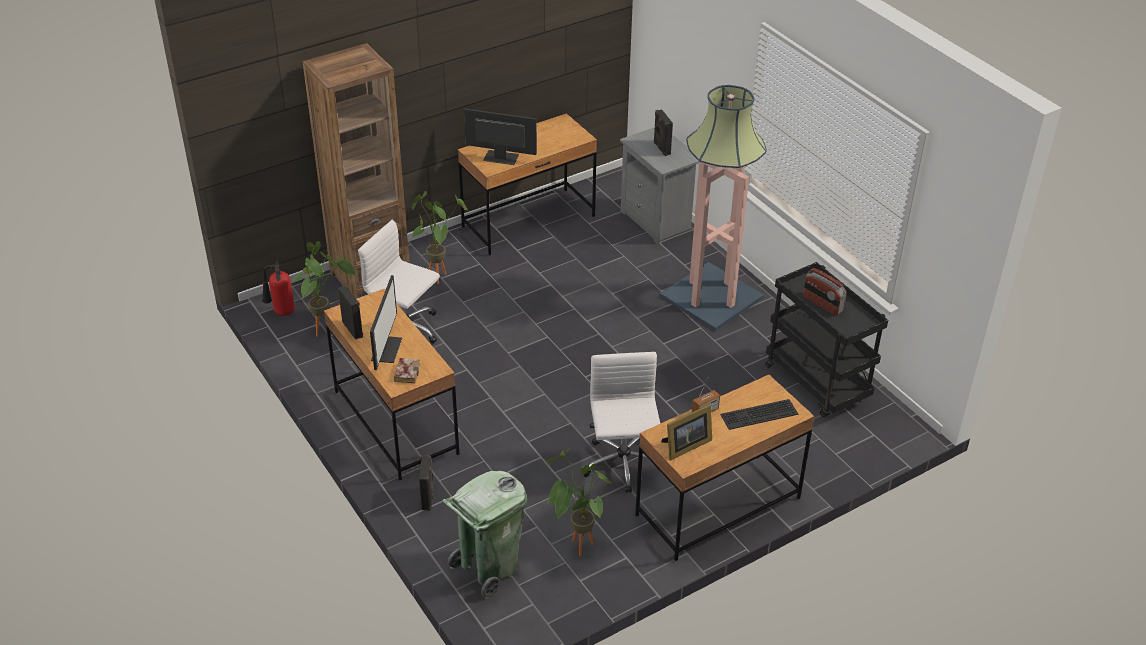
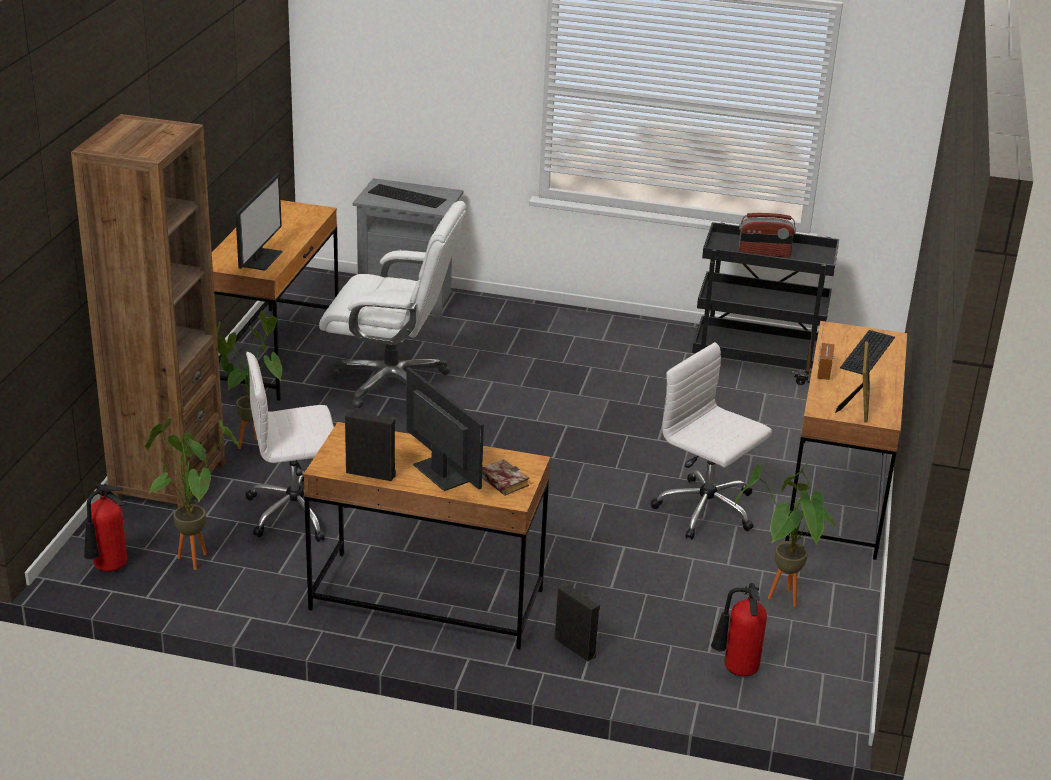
camera: 45 degrees left, 10 degrees down
green trash can [442,471,527,599] -> fire extinguisher [711,583,767,676]
monitor [464,108,537,165] -> monitor turned 135 degrees clockwise [235,173,283,270]
black speaker [653,109,673,156] -> keyboard [368,184,446,208]
floor lamp [660,85,767,331] -> none
none -> white office chair [319,201,466,408]

